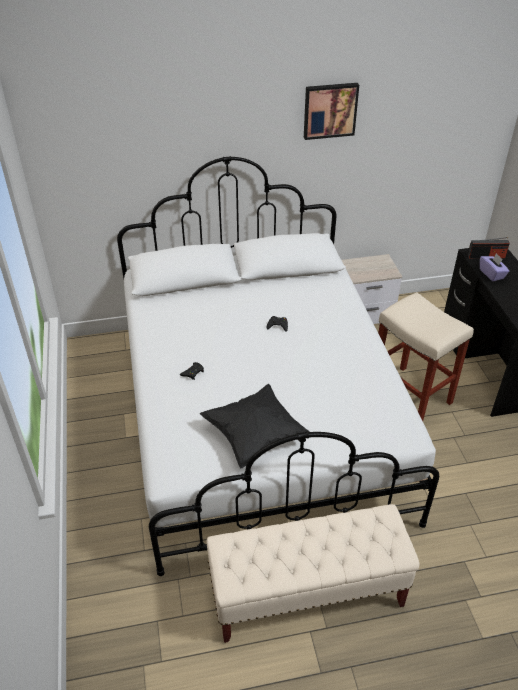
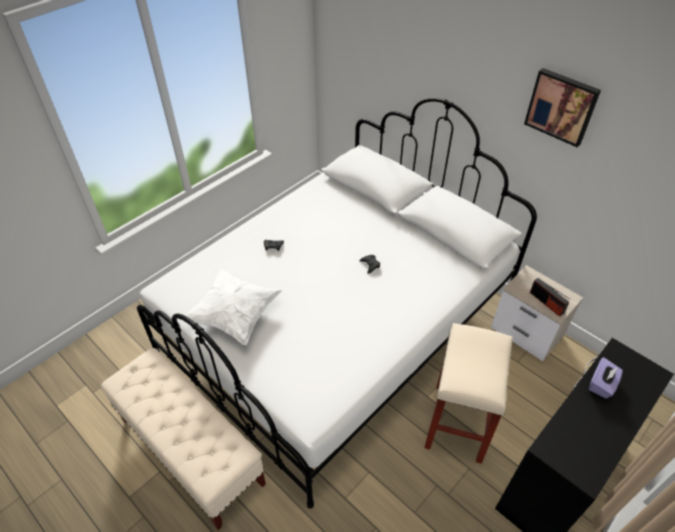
camera: 55 degrees right, 5 degrees up
black pillow [200,384,310,468] -> white pillow [182,269,282,345]
radio [468,237,510,259] -> radio moved to [530,278,570,317]

